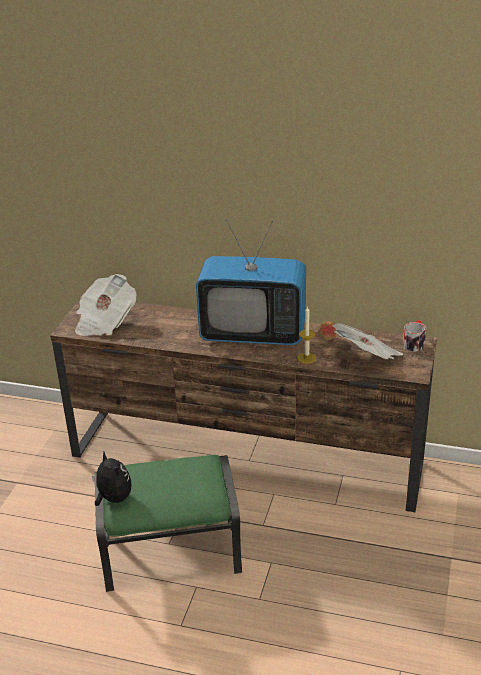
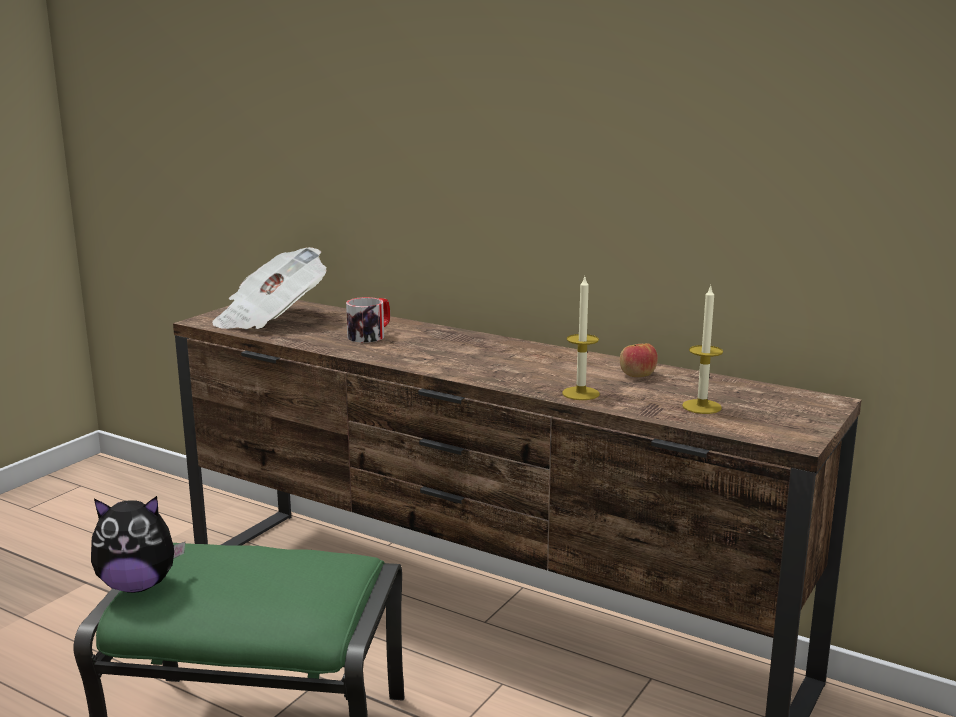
camera: 15 degrees right, 15 degrees down
plush toy [92,452,132,506] -> plush toy turned 105 degrees clockwise [91,496,185,593]
television [196,219,306,345] -> none
newspaper [333,323,403,360] -> candle [682,285,723,414]
mug [403,320,426,352] -> mug moved to [346,297,390,343]

